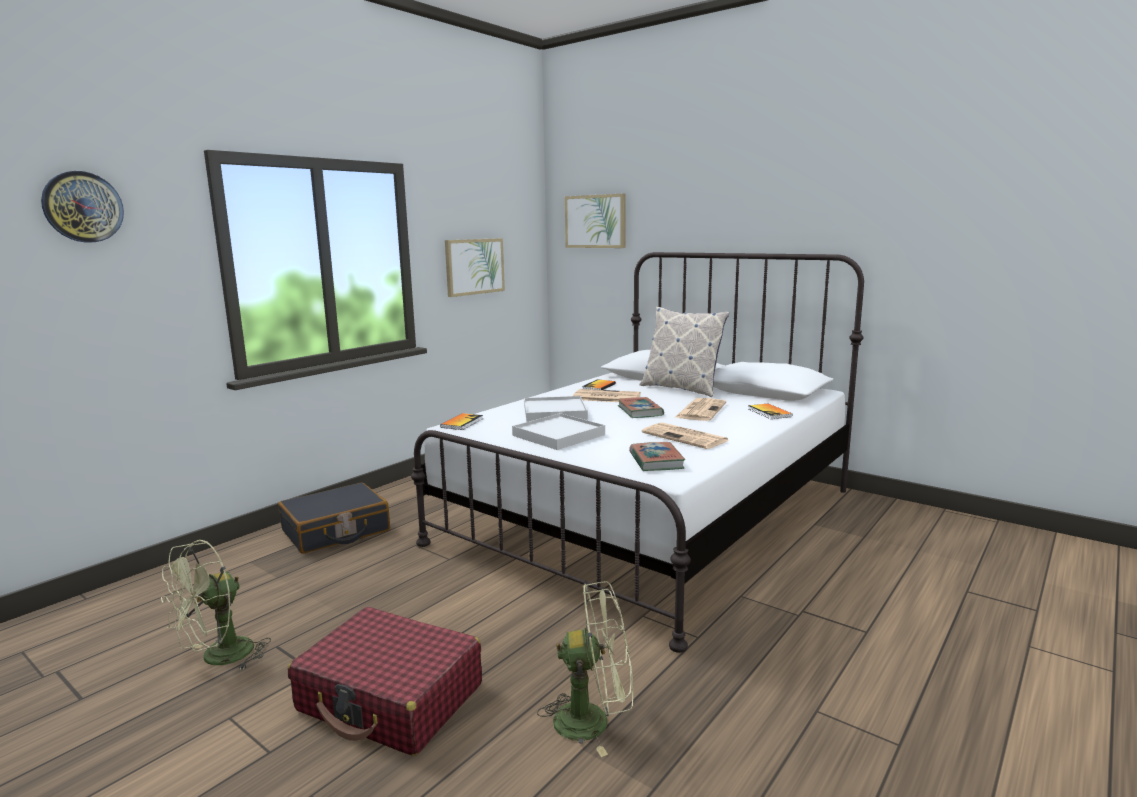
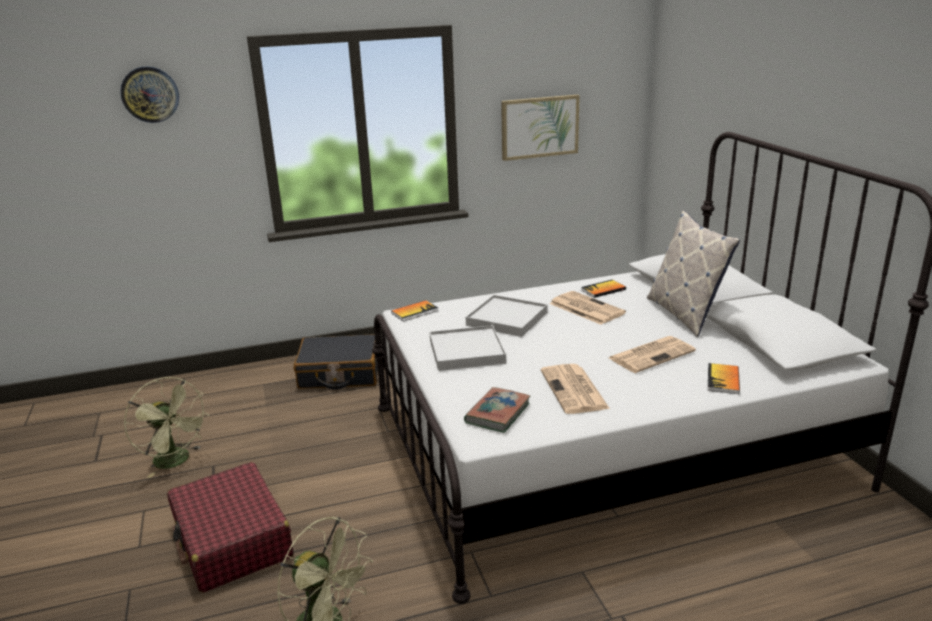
camera: 35 degrees right, 10 degrees up
green fan [161,540,271,670] -> green fan turned 120 degrees counterclockwise [124,377,209,478]
picture [565,194,626,248] -> none
book [617,397,664,418] -> none

